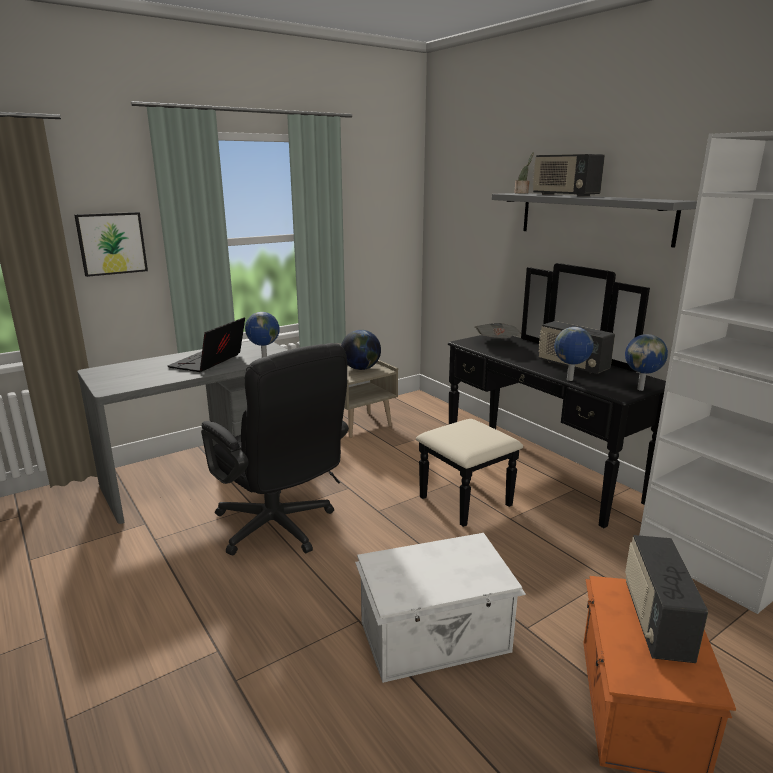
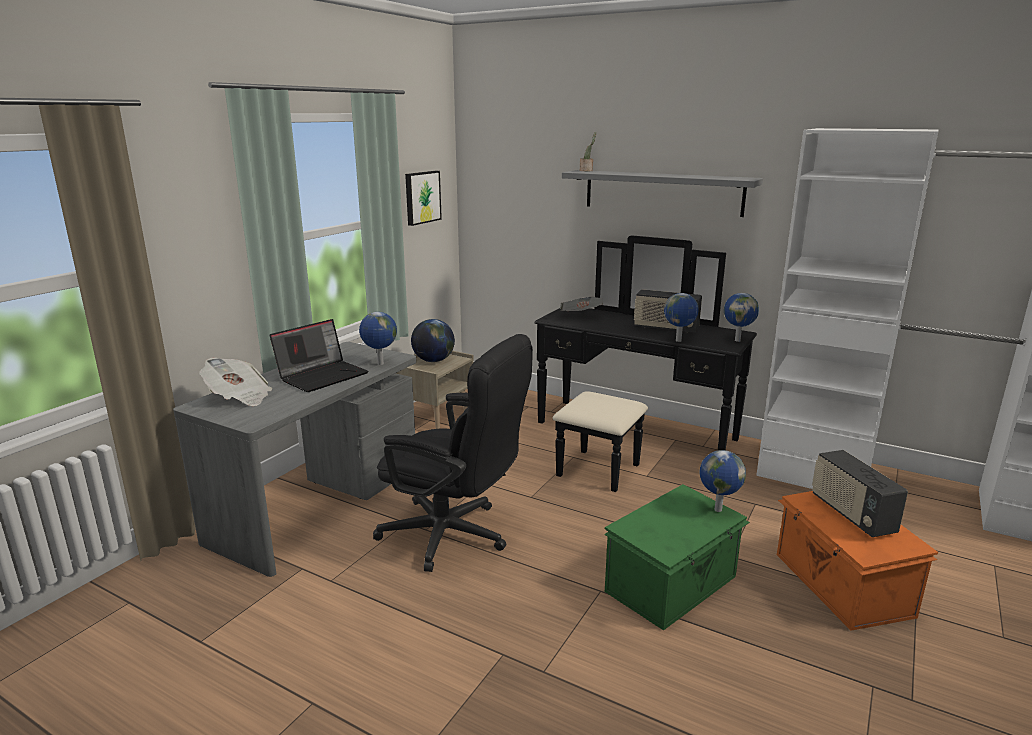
camera: 25 degrees left, 0 degrees up
picture [74,212,148,277] -> picture moved to [405,171,442,226]
laptop [167,318,245,372] -> laptop turned 135 degrees counterclockwise [269,319,368,392]
white storage box [355,533,526,683] -> green storage box [604,484,750,630]
radio [532,154,605,197] -> none
none -> newspaper [199,358,272,406]
none -> globe [699,450,746,512]

